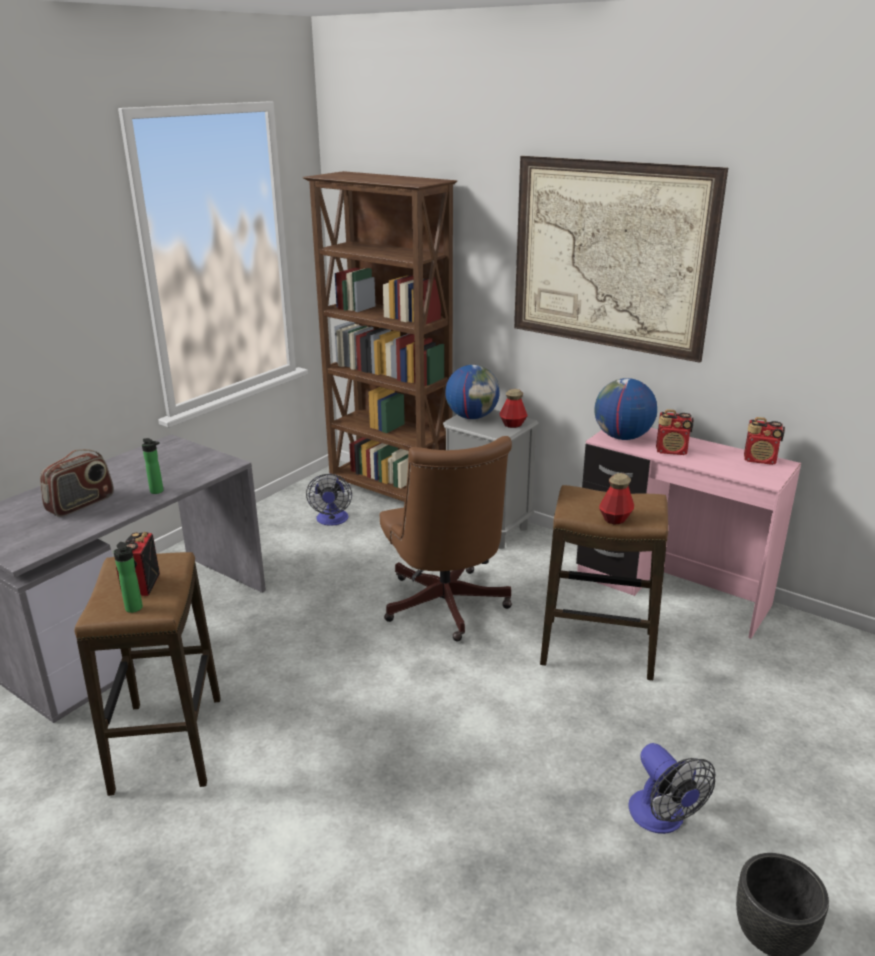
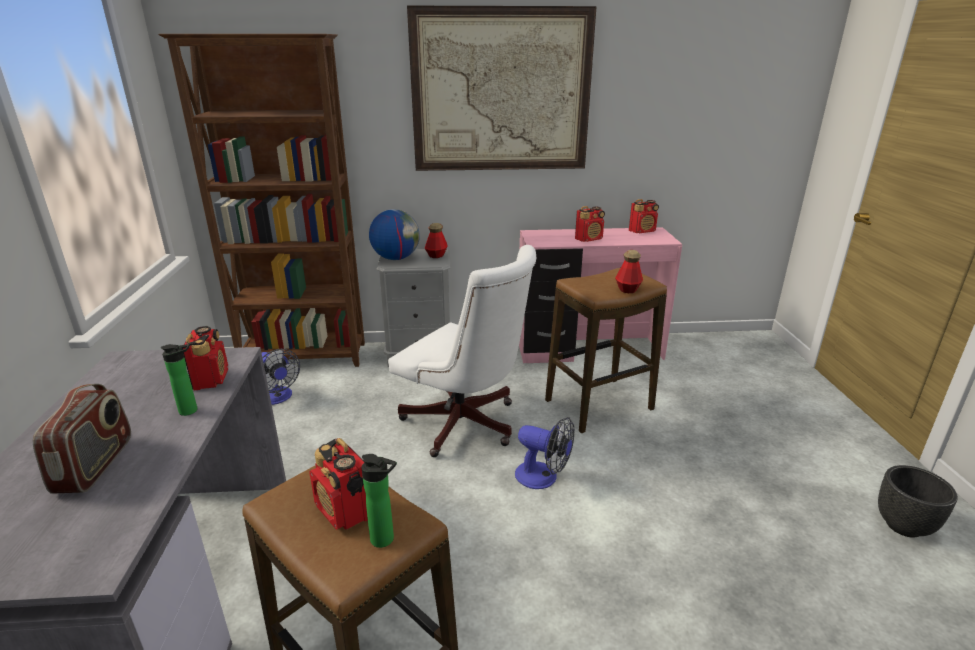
camera: 40 degrees left, 0 degrees up
brown office chair [380,436,512,641] -> white office chair [388,245,536,457]
globe [594,378,657,440] -> none
fan [629,743,716,834] -> fan moved to [515,417,574,489]
none -> radio [182,326,228,390]

